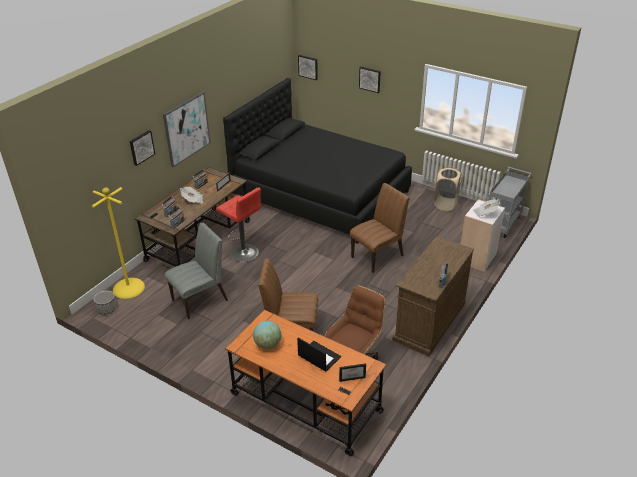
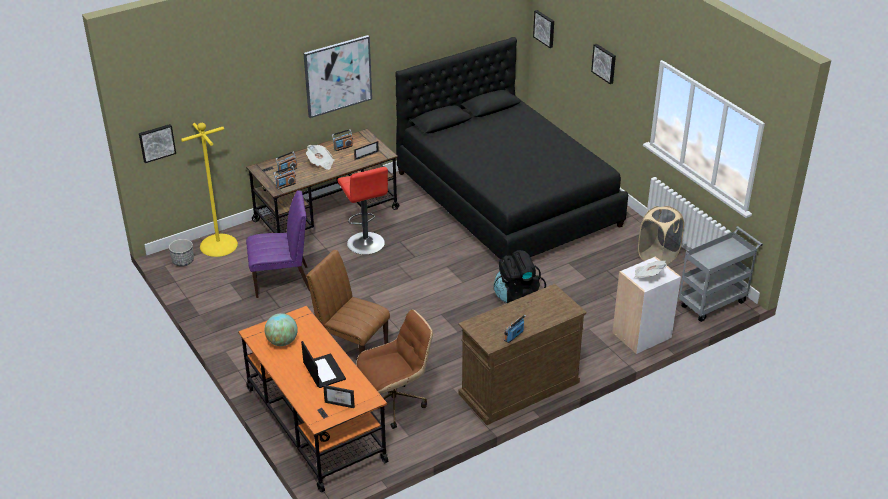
camera: 25 degrees right, 0 degrees up
picture [130,130,155,166] -> picture moved to [139,124,176,163]
grey chair [165,223,228,319] -> purple chair [246,190,310,298]
brown chair [350,183,410,273] -> black backpack [494,250,546,303]

